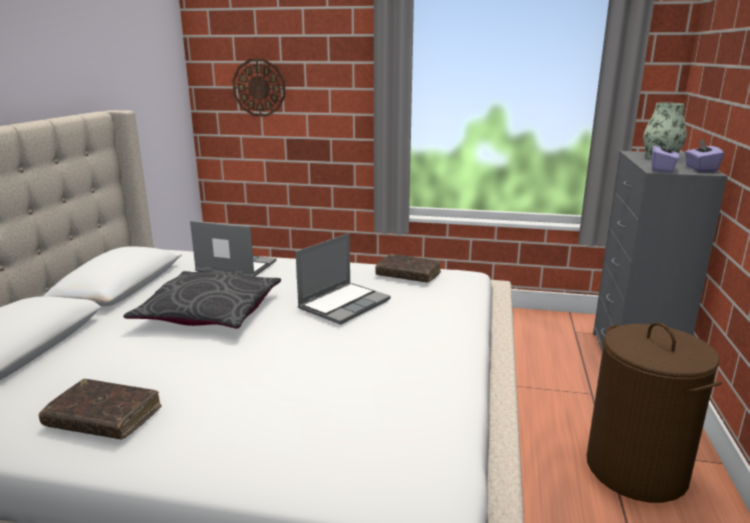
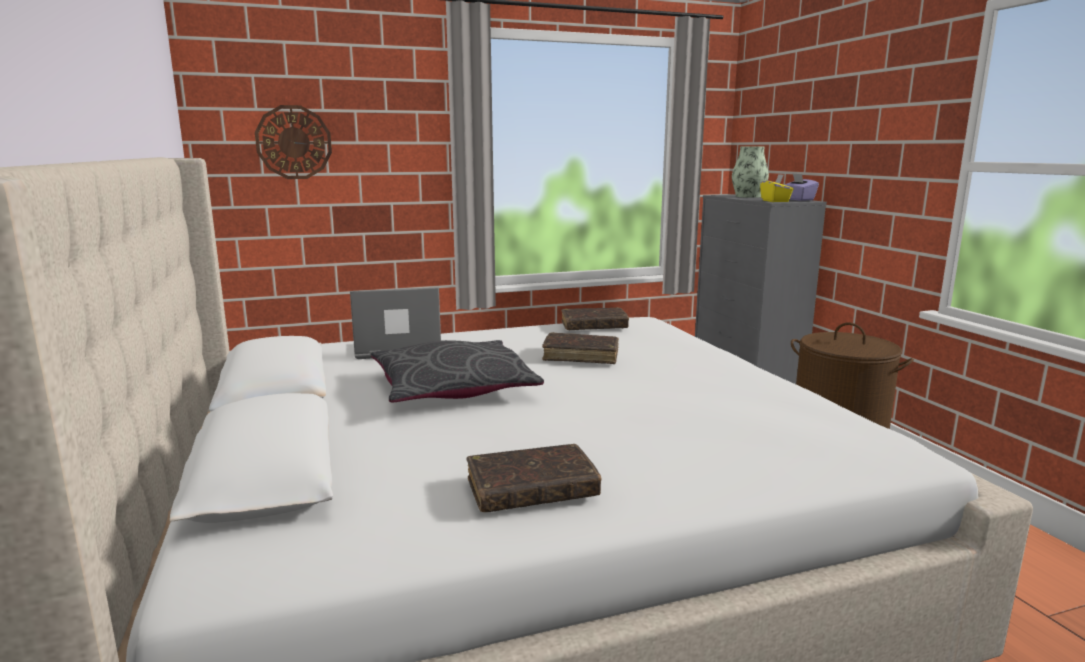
camera: 30 degrees left, 5 degrees down
laptop [296,233,390,325] -> brown book [542,332,619,364]
purple tissue box [652,141,679,173] -> yellow tissue box [760,175,794,202]

